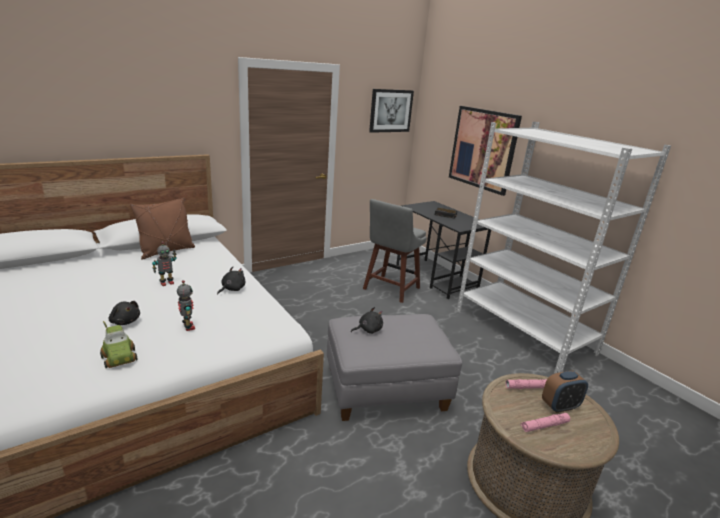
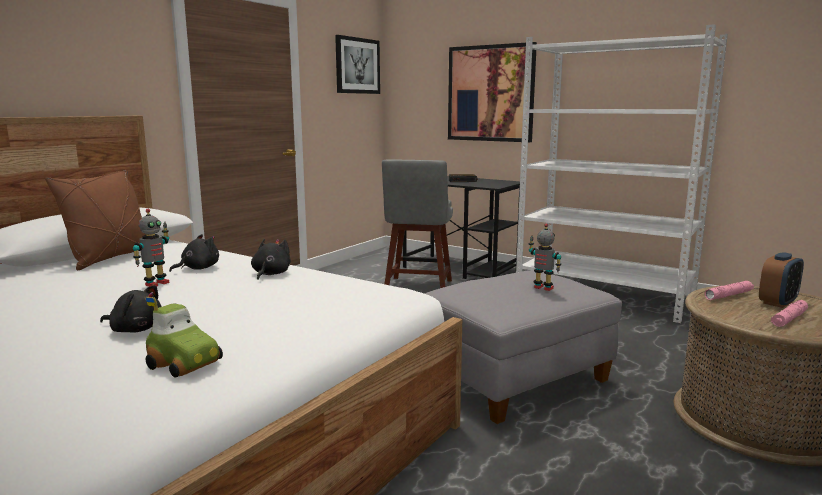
camera: 20 degrees left, 10 degrees down
toy robot [177,280,195,331] -> toy robot moved to [528,223,561,291]
black plush toy [351,307,383,334] -> black plush toy moved to [169,234,219,272]

